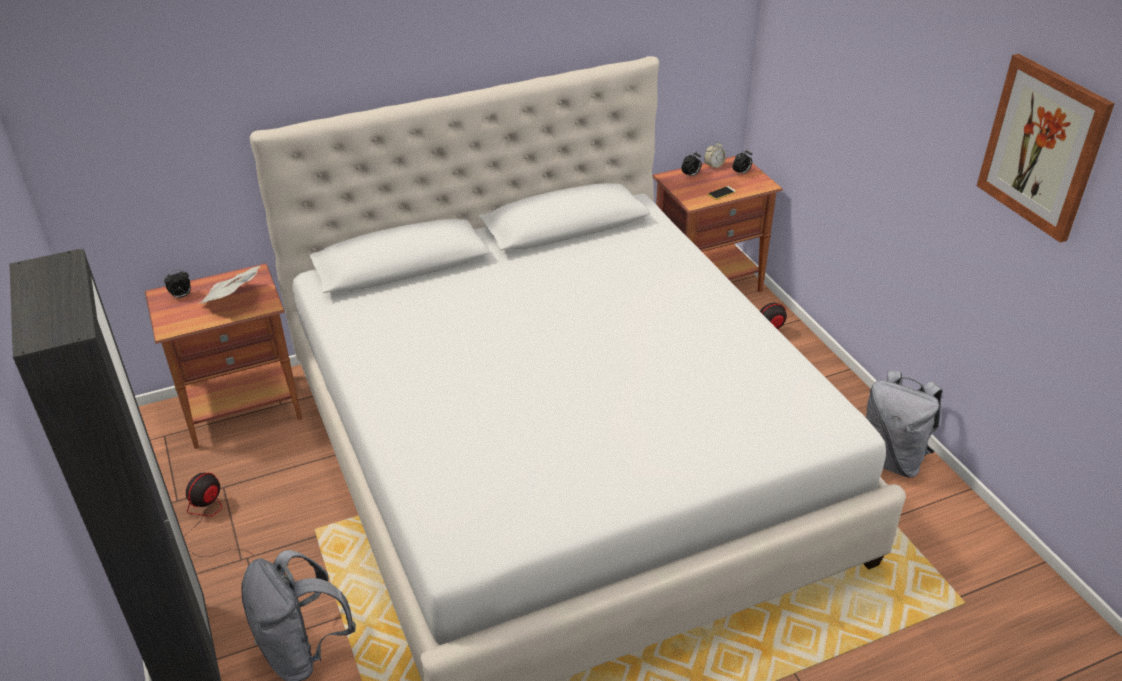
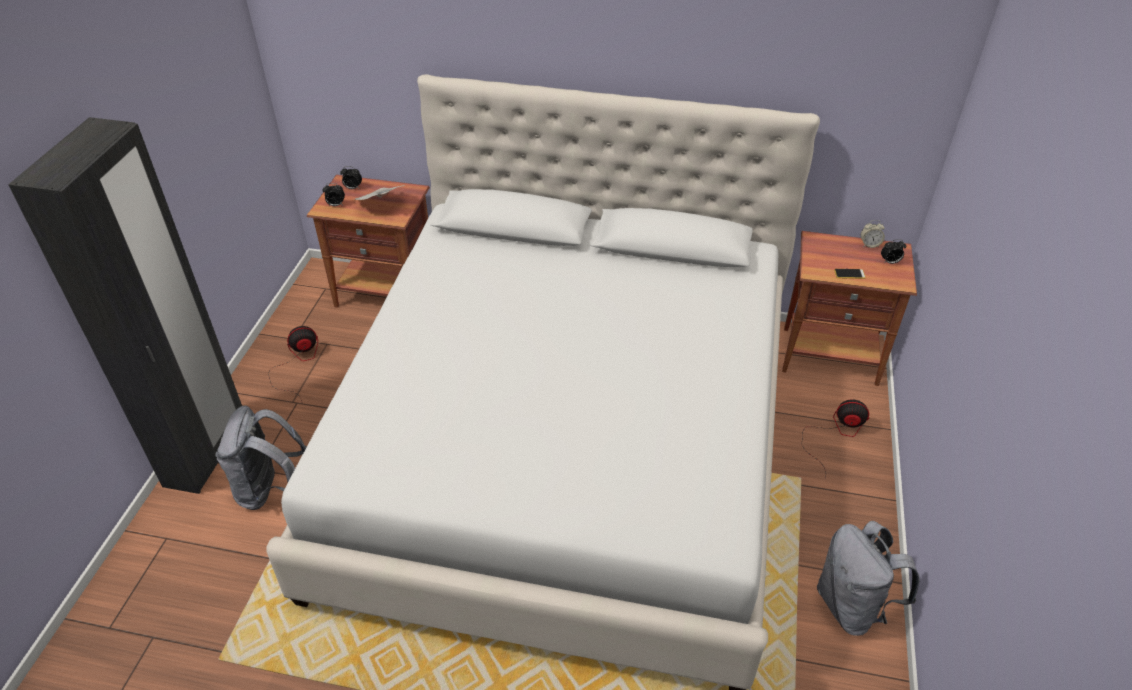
camera: 35 degrees right, 5 degrees up
alarm clock [681,151,701,177] -> alarm clock moved to [322,183,345,206]
picture [977,54,1115,243] -> none

